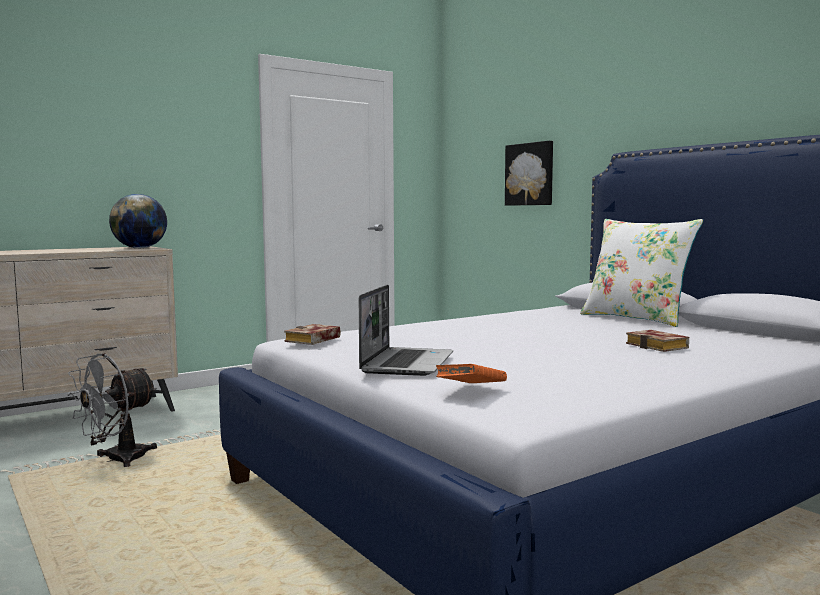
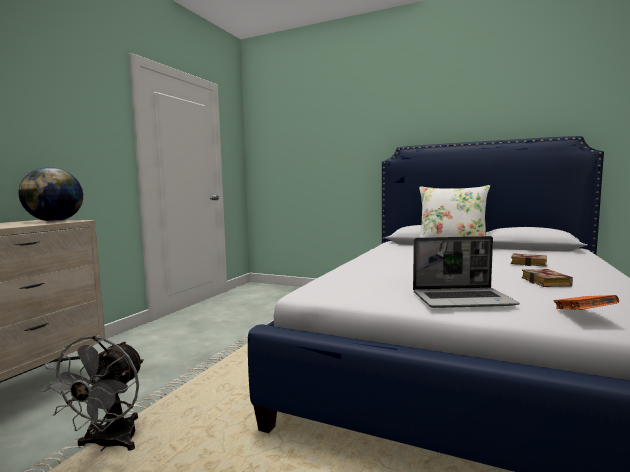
camera: 30 degrees left, 0 degrees up
book [284,324,341,345] -> book moved to [522,269,573,287]
laptop [359,285,453,376] -> laptop turned 105 degrees clockwise [413,236,520,308]
picture [505,141,553,206] -> none

